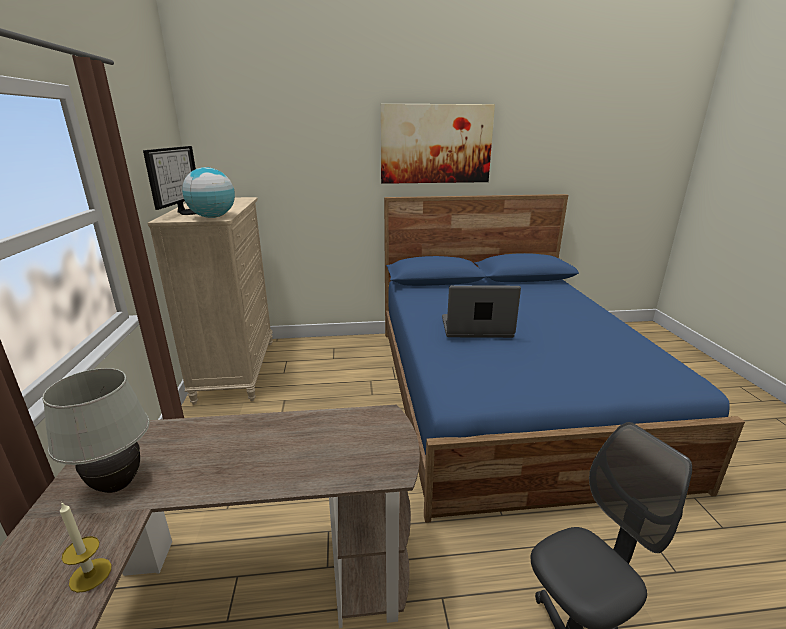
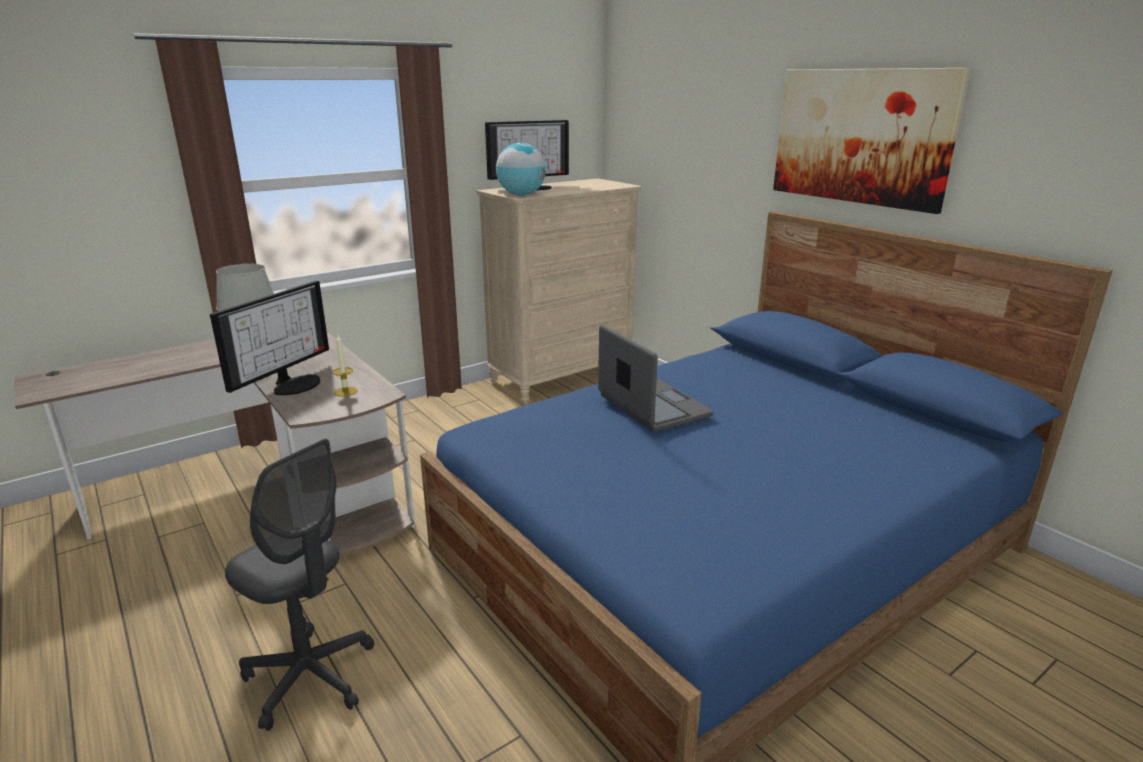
camera: 60 degrees right, 0 degrees up
candle [60,503,112,593] -> candle moved to [333,333,358,397]
none -> monitor [210,281,329,395]

